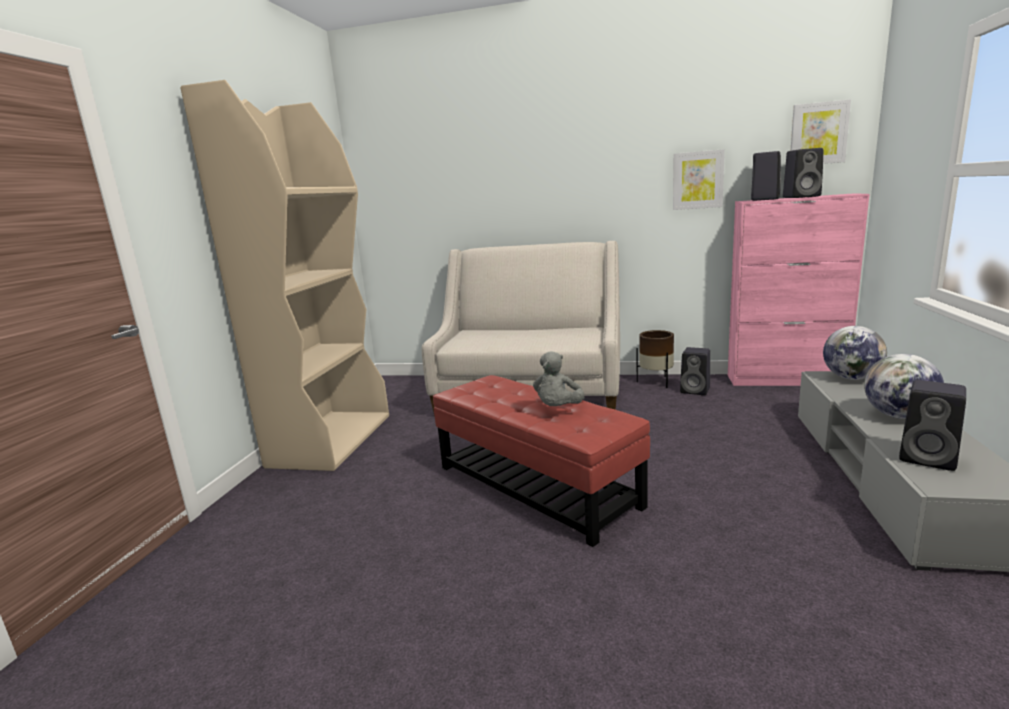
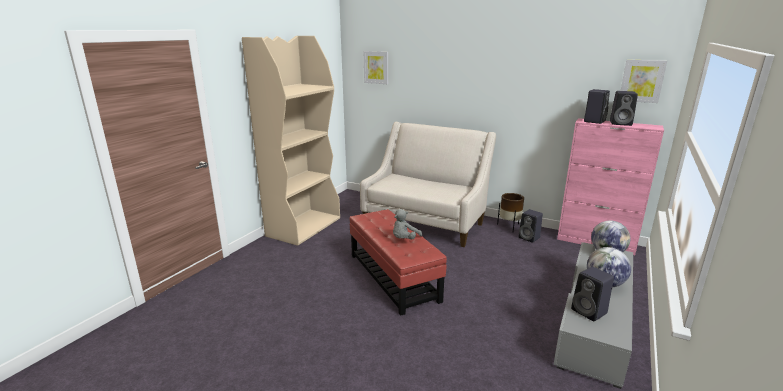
camera: 15 degrees right, 5 degrees up
picture [673,149,725,210] -> picture moved to [364,51,388,84]

